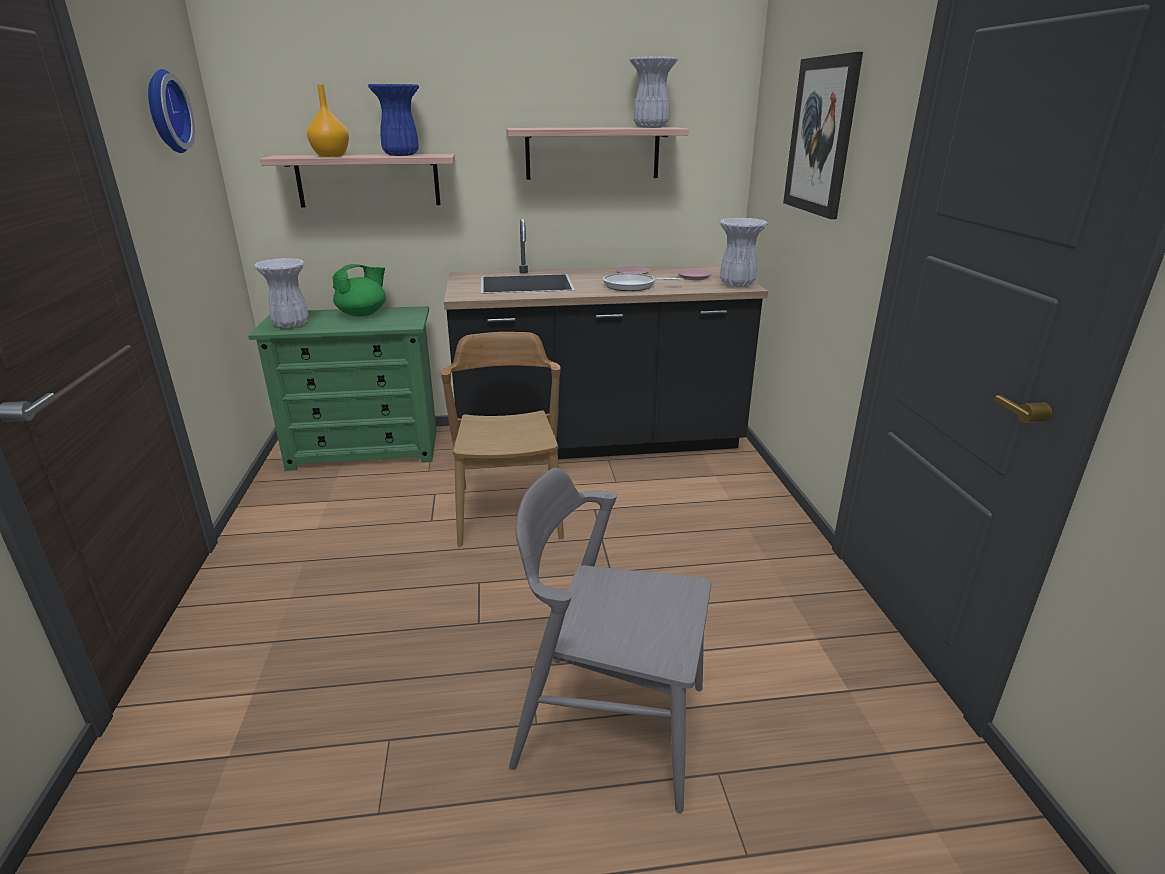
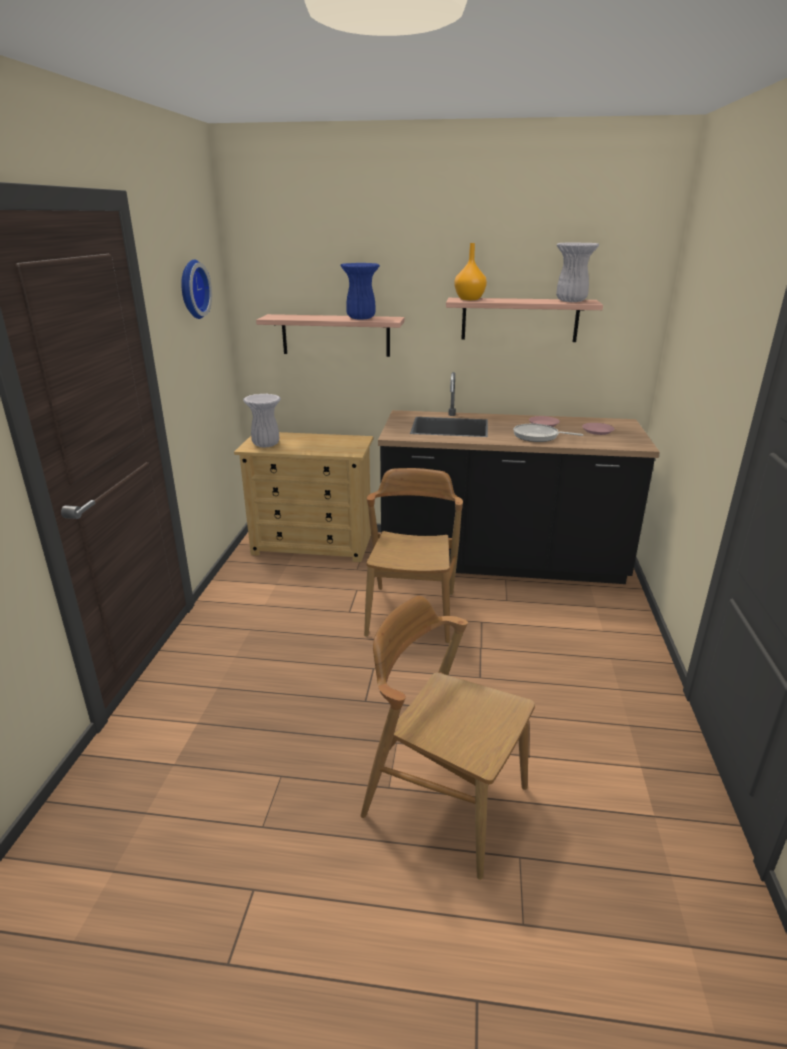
camera: 15 degrees right, 0 degrees up
green dresser [248,306,437,471] -> beige dresser [234,432,373,562]
orange vase [307,84,349,157] -> orange vase moved to [454,243,487,300]
green teapot [332,264,386,316] -> none
grey chair [509,468,711,813] -> brown chair [360,596,535,880]
white vase [719,218,768,287] -> none
picture [783,52,863,219] -> none

